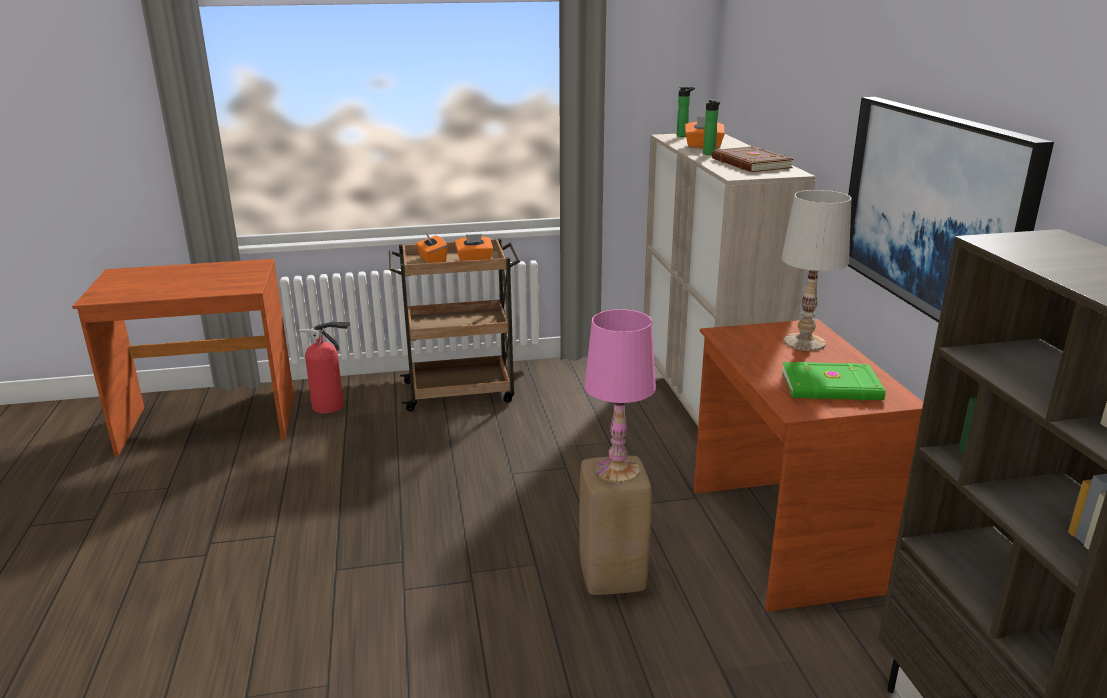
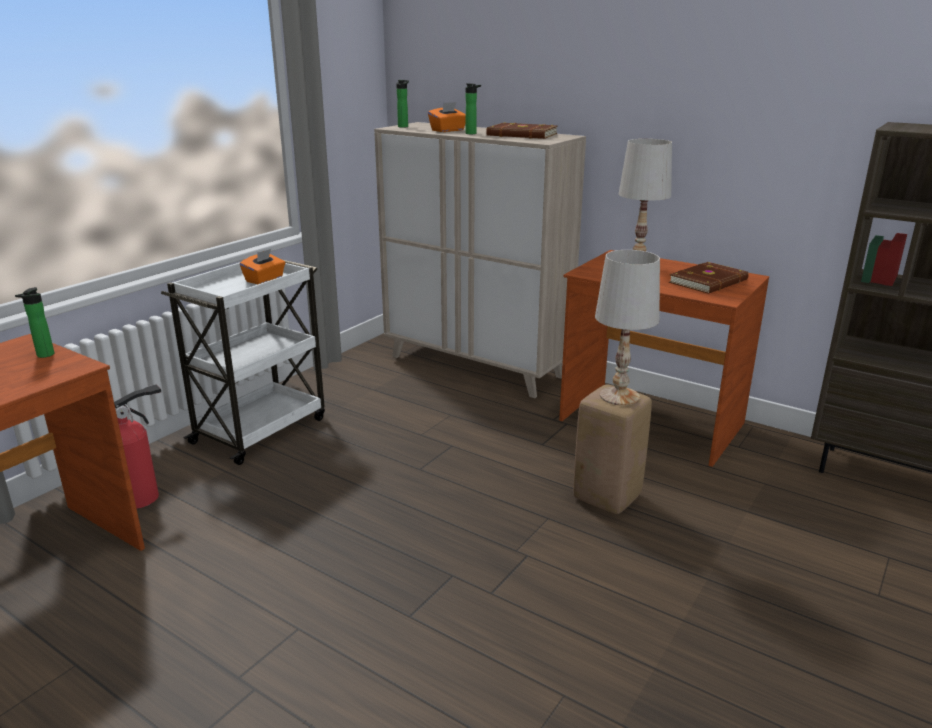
camera: 45 degrees left, 0 degrees up
brown cart [389,239,520,411] -> white cart [161,260,325,465]
orange tissue box [416,232,448,263] -> none
pink table lamp [584,309,656,483] -> white table lamp [595,250,660,406]
green book [782,362,886,401] -> brown book [668,262,749,294]
picture [848,97,1054,323] -> none
none -> bottle [15,287,54,358]

